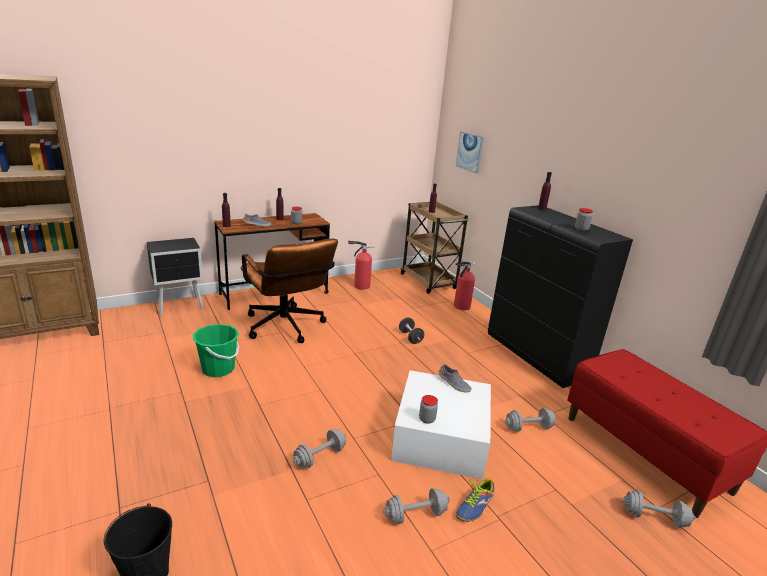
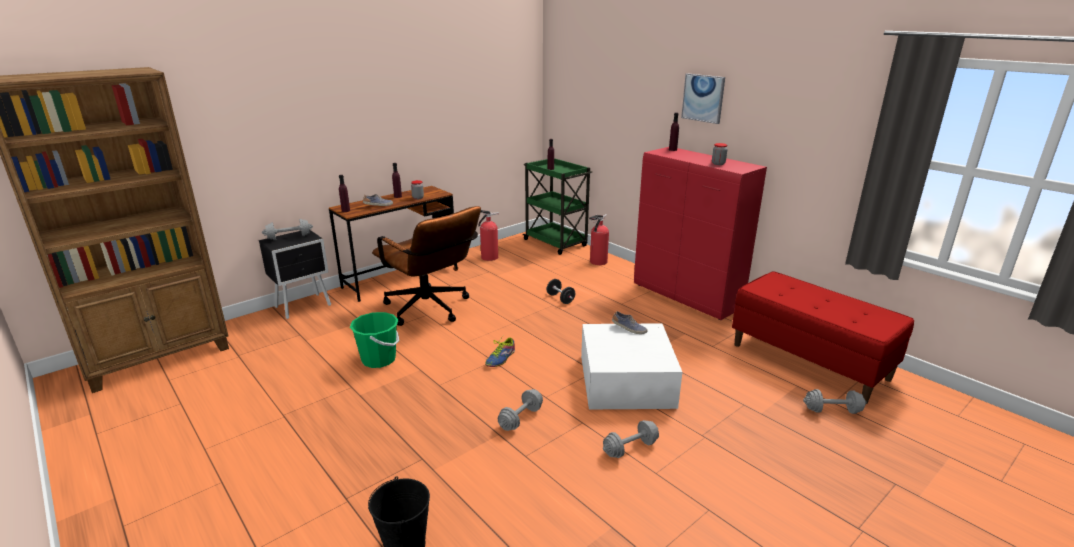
camera: 10 degrees left, 0 degrees up
brown cart [401,201,469,294] -> green cart [523,158,592,255]
jar [419,395,438,424] -> none
picture [456,131,484,174] -> picture moved to [681,73,725,124]
shoe [456,474,494,522] -> shoe moved to [485,336,515,367]
black cabinet [488,205,633,388] -> red cabinet [634,147,767,320]
grey dumbbell [505,408,556,432] -> grey dumbbell moved to [262,219,313,240]

